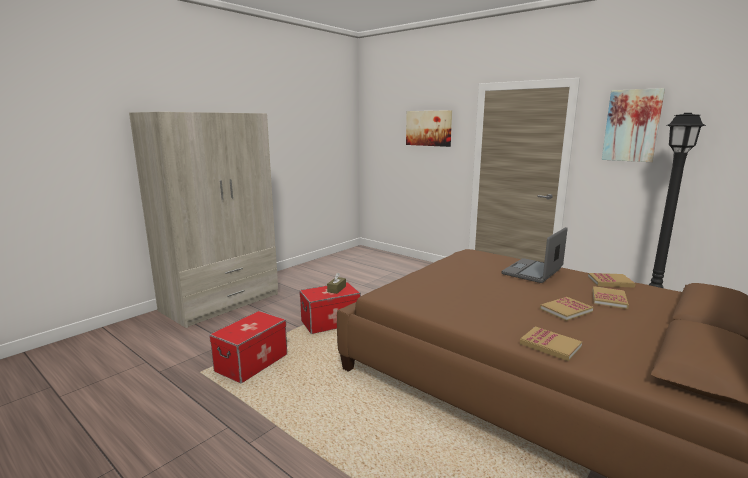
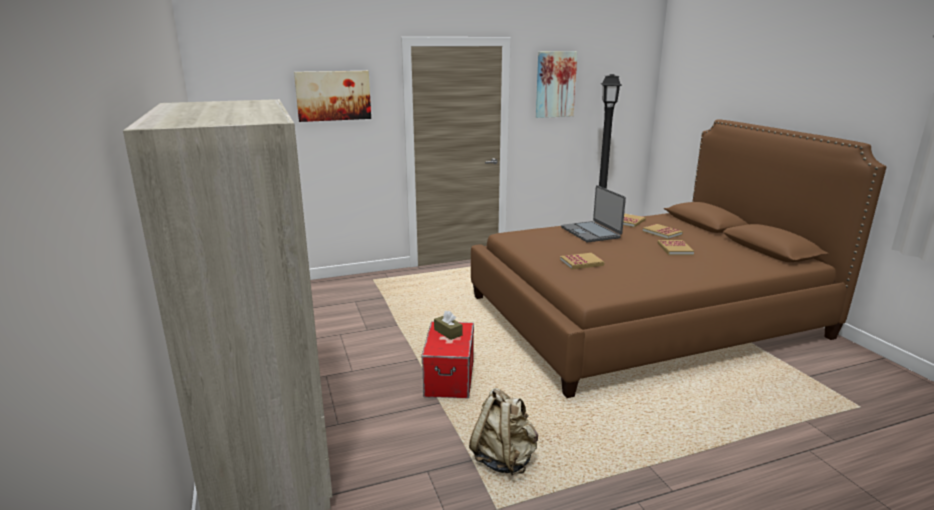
camera: 60 degrees left, 5 degrees up
storage box [209,311,287,384] -> beige backpack [469,388,538,475]
book [520,326,582,361] -> book moved to [560,253,604,270]

